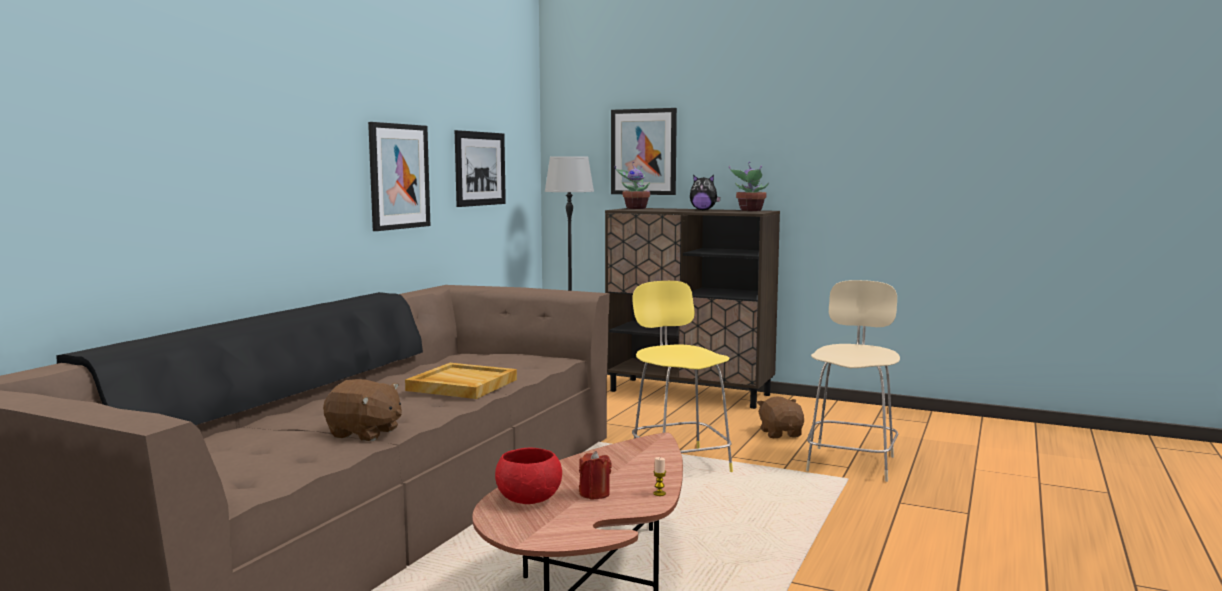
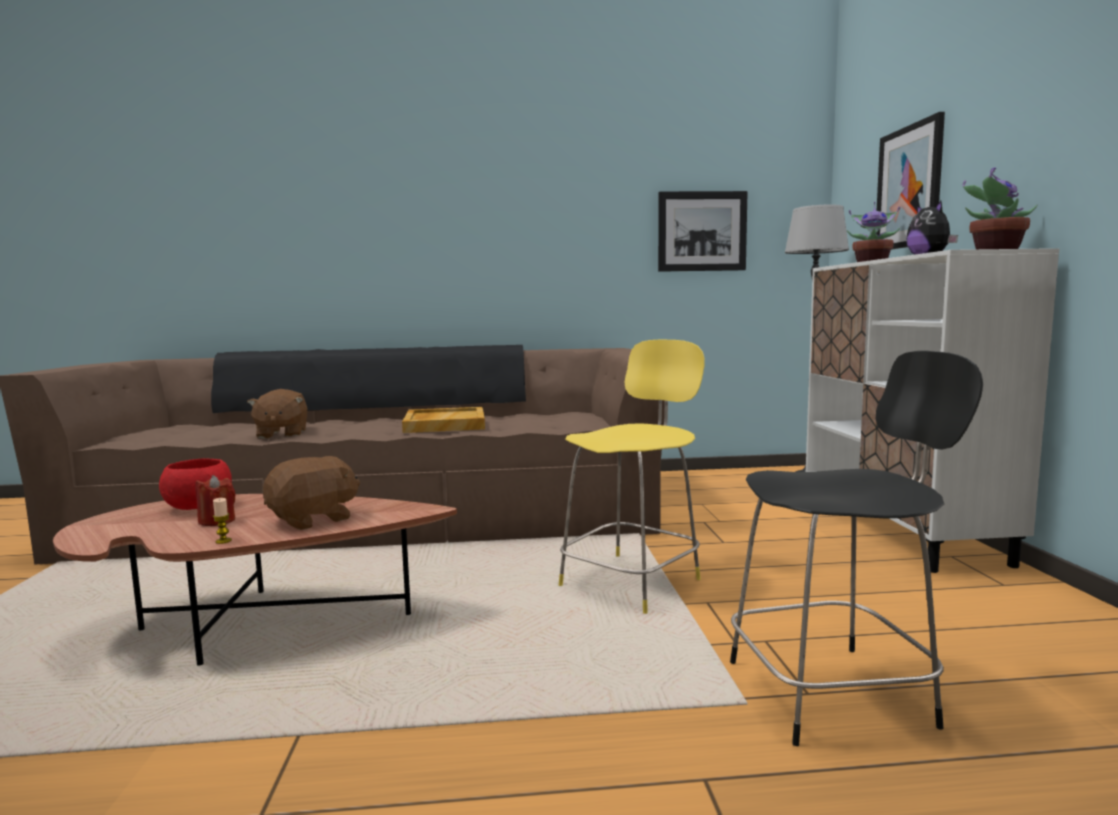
camera: 60 degrees right, 0 degrees up
picture [368,122,430,231] -> none
brown cabinet [605,208,780,409] -> white cabinet [806,248,1059,573]
brown plush toy [757,396,804,438] -> brown plush toy moved to [263,456,360,530]
beige stool [806,280,900,482] -> black stool [730,351,983,746]

